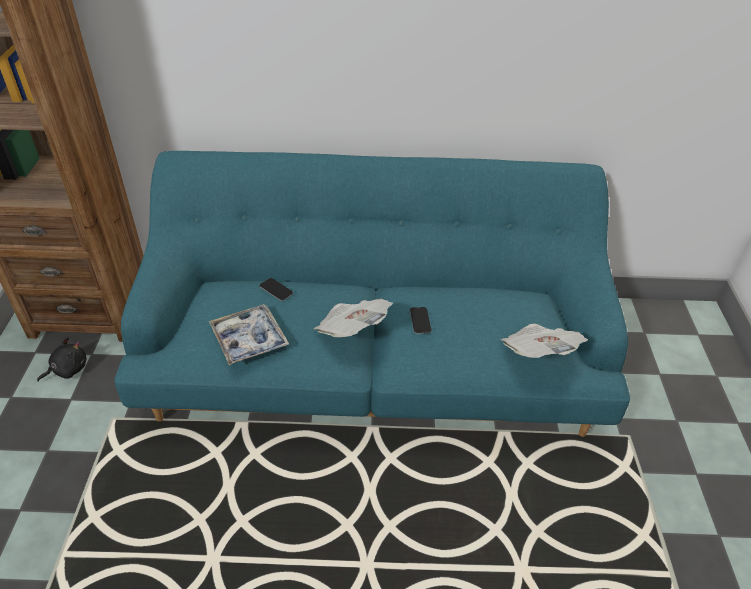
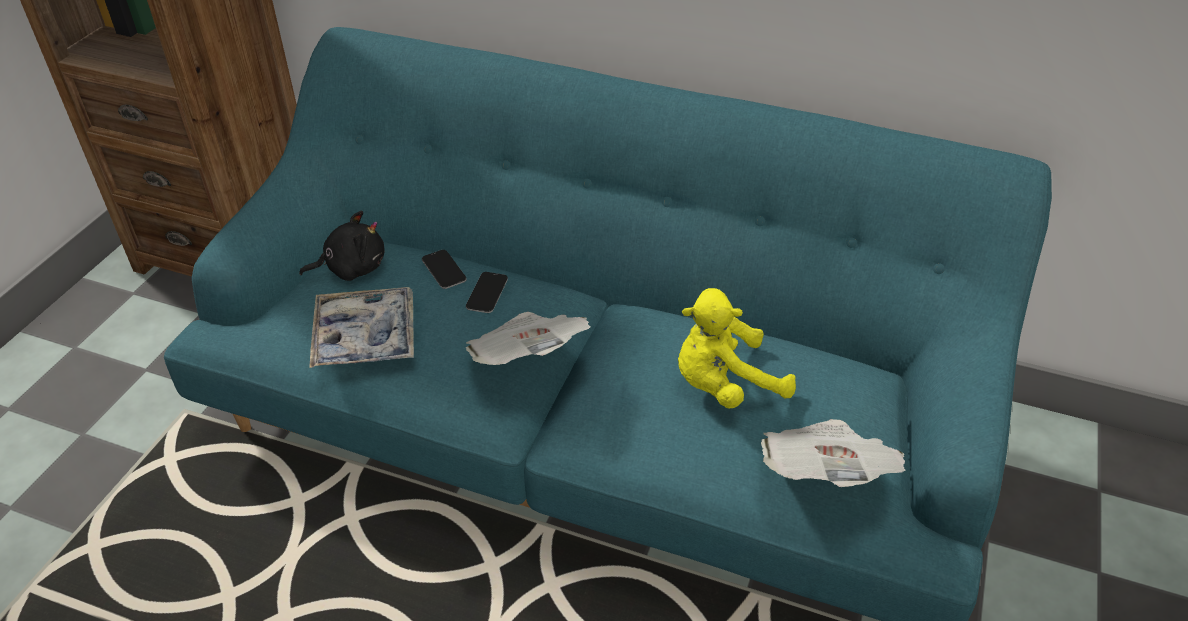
camera: 20 degrees right, 0 degrees up
black plush toy [37,337,86,382] -> black plush toy moved to [299,211,385,281]
phone [410,307,432,334] -> phone moved to [466,272,508,313]
none -> yellow plush toy [678,288,796,409]

